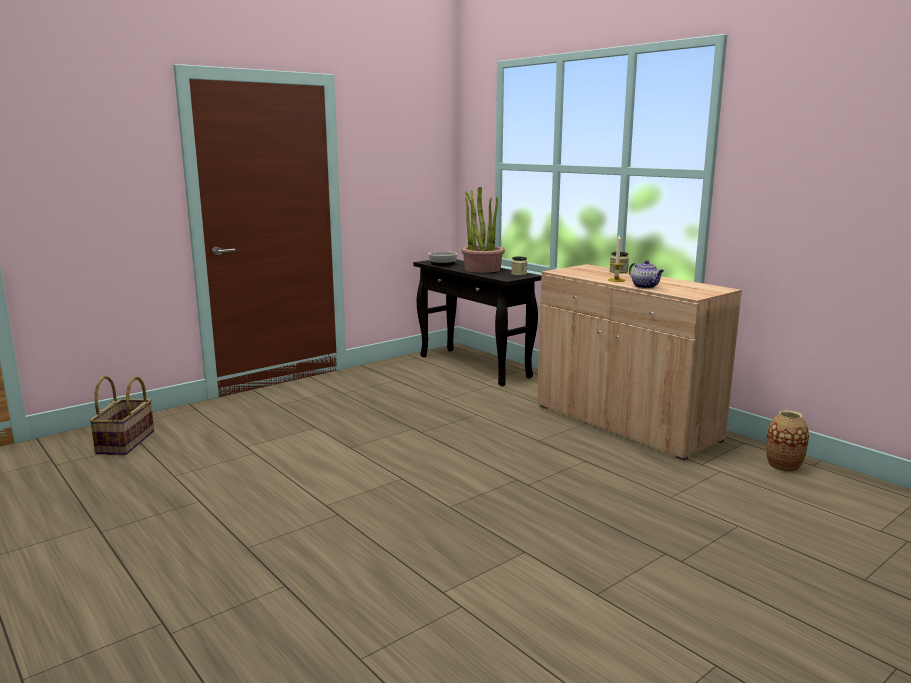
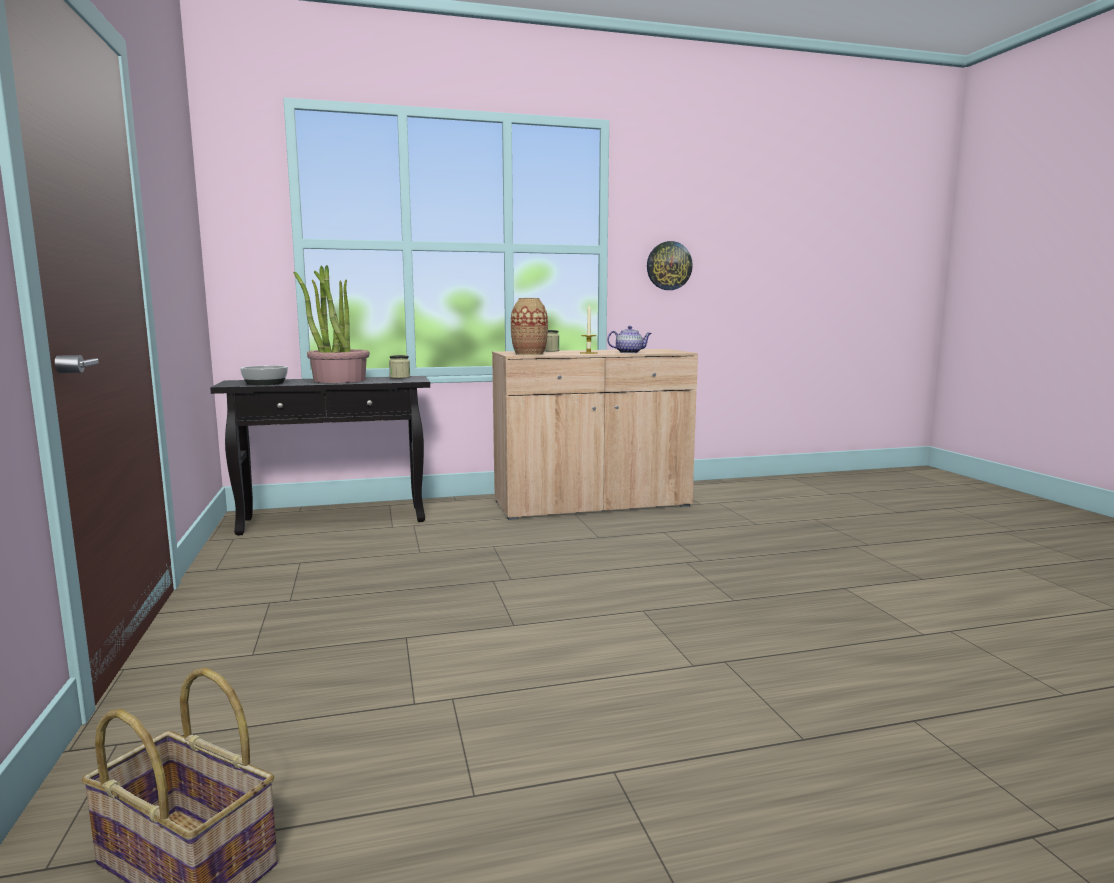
camera: 65 degrees left, 5 degrees down
vase [766,410,809,472] -> vase moved to [511,298,548,355]
none -> wall clock [647,241,693,290]

